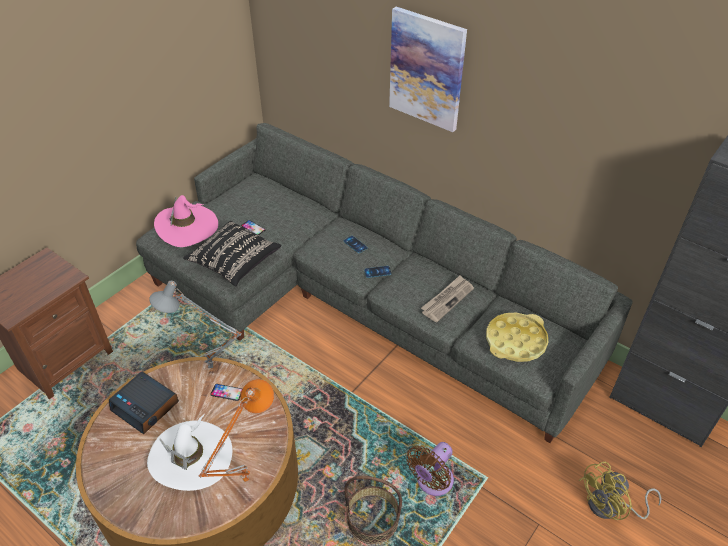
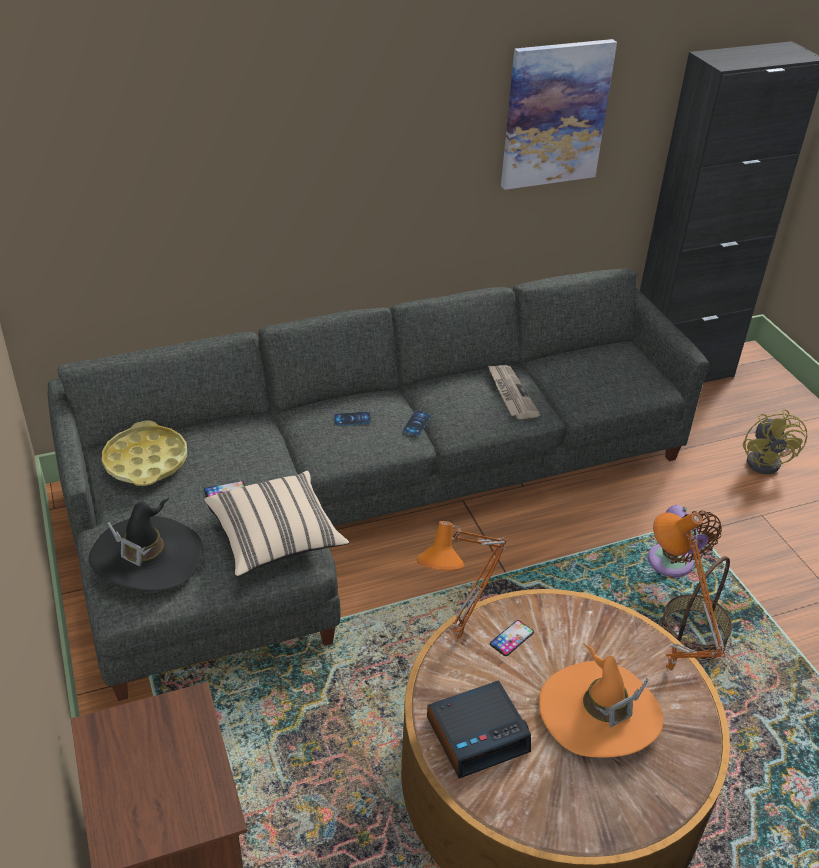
camera: 60 degrees left, 5 degrees down
white hat [147,415,232,491] -> orange hat [539,644,664,757]
grey table lamp [149,281,242,370] -> orange table lamp [417,521,507,642]
pink hat [154,195,218,247] -> black hat [89,497,203,591]
black pillow [183,221,281,287] -> beige pillow [204,471,349,576]
picture [389,7,467,132] -> picture moved to [501,39,617,190]
yellow tray [486,313,548,362] -> yellow tray moved to [102,420,187,486]

